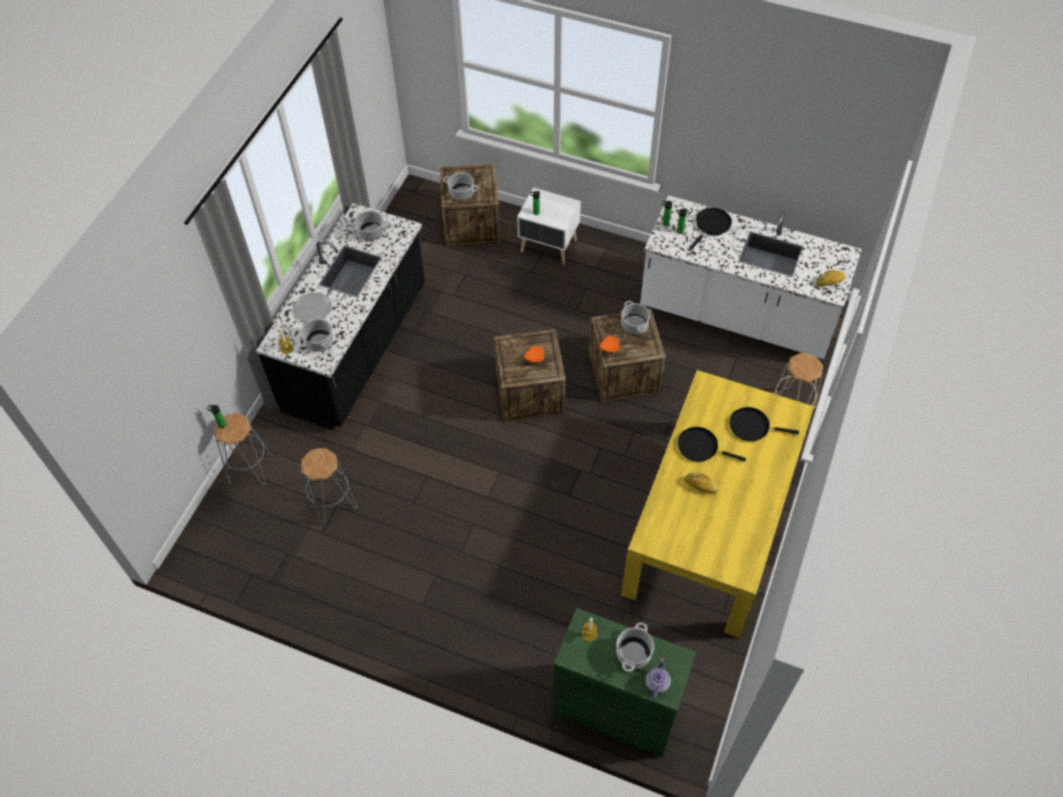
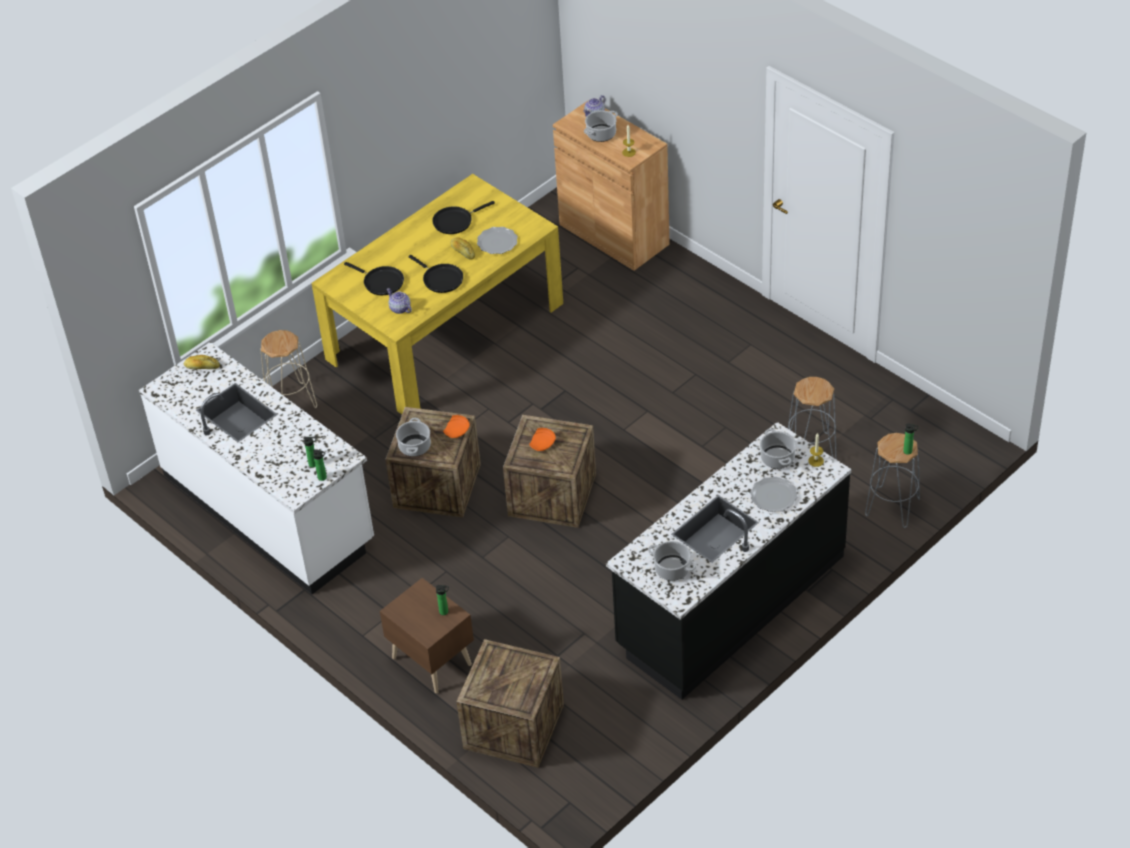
camera: 155 degrees left, 10 degrees down
cooking pot [443,173,478,200] -> none
white nightstand [517,188,581,265] -> brown nightstand [380,578,474,693]
green cabinet [553,608,696,757] -> brown cabinet [553,99,669,271]
black frying pan [690,208,732,249] -> black frying pan moved to [432,201,495,234]
none -> teapot [387,288,412,314]
none -> plate [477,227,518,254]

